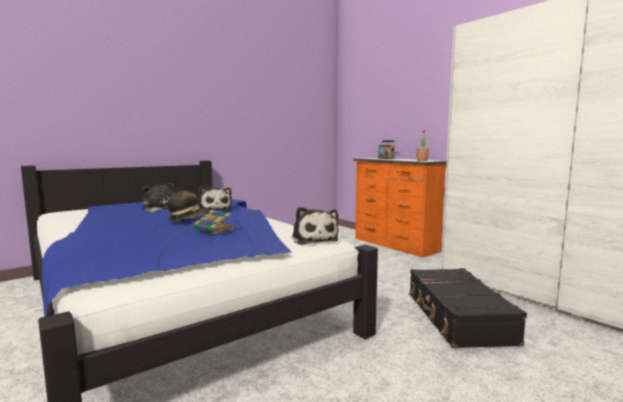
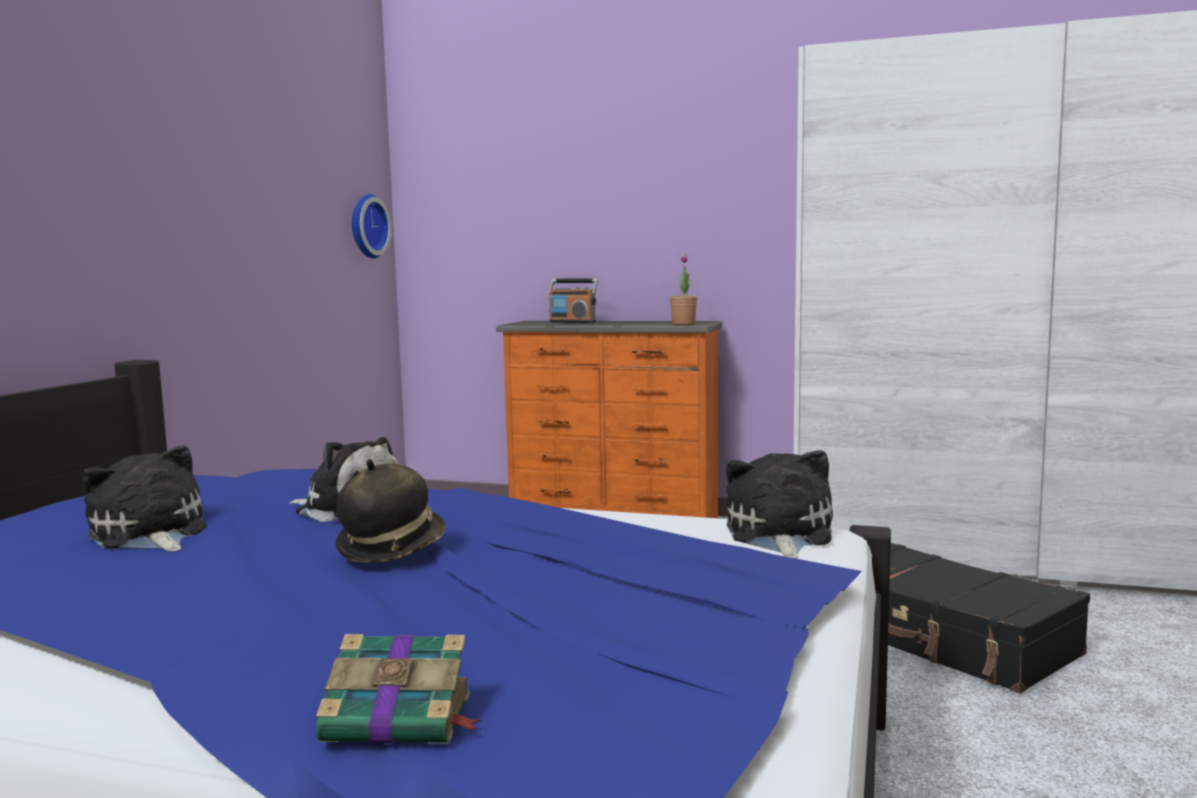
camera: 35 degrees left, 0 degrees up
book [193,210,234,234] -> book moved to [316,634,481,744]
plush toy [292,207,339,245] -> plush toy turned 120 degrees counterclockwise [726,450,833,559]
none -> wall clock [352,194,392,259]

